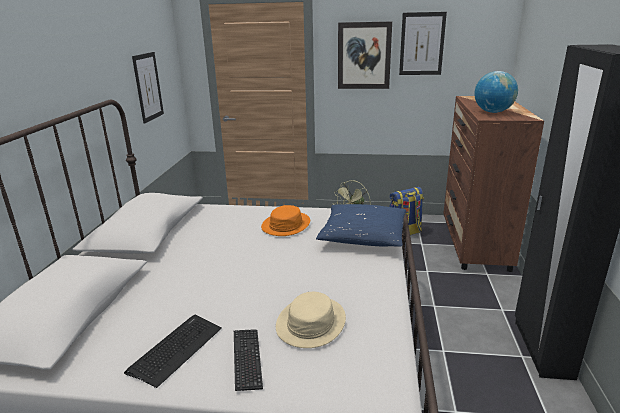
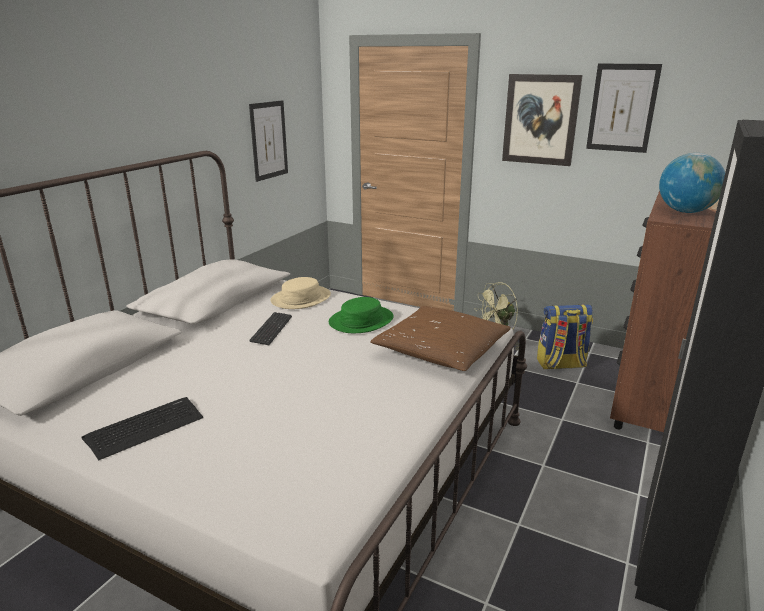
camera: 20 degrees right, 0 degrees up
keyboard [234,329,263,391] -> keyboard moved to [249,312,292,345]
orange hat [261,205,310,236] -> green hat [329,297,394,333]
beige hat [276,292,346,348] -> beige hat moved to [270,277,331,309]
blue pillow [316,204,406,247] -> brown pillow [370,306,511,371]

